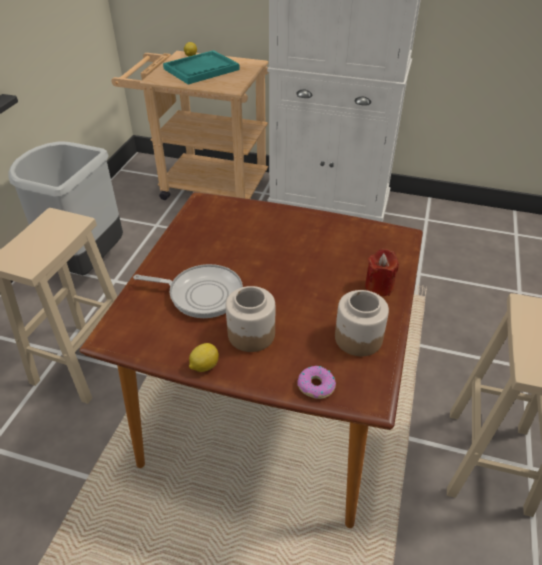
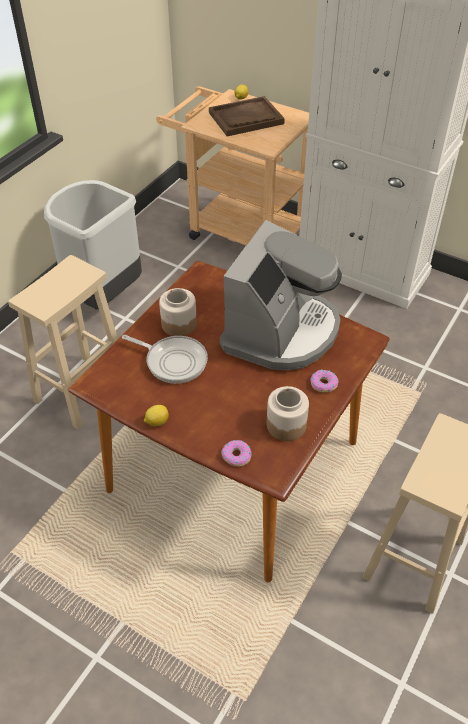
camera: 15 degrees right, 5 degrees up
turquoise tray [163,50,240,84] -> brown tray [209,96,285,136]
jar [226,286,275,352] -> jar moved to [159,288,197,336]
red candle [365,249,399,297] -> donut [311,370,338,392]
none -> coffee machine [220,220,342,370]

